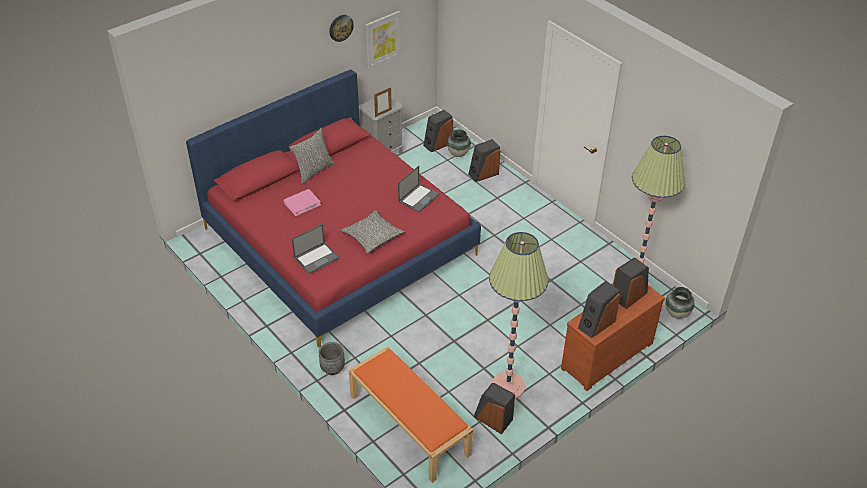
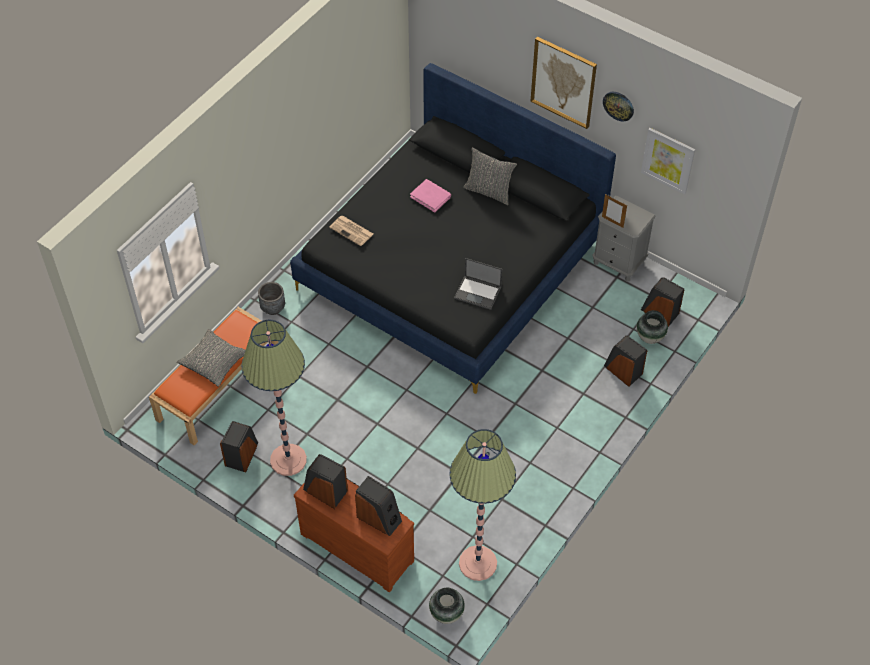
camera: 75 degrees right, 10 degrees up
red bed [186,70,481,348] -> black bed [290,63,616,394]
laptop [292,224,340,274] -> newspaper [329,216,373,246]
grey pillow [341,210,404,253] -> grey pillow moved to [177,329,246,387]
none -> picture [530,37,597,129]

